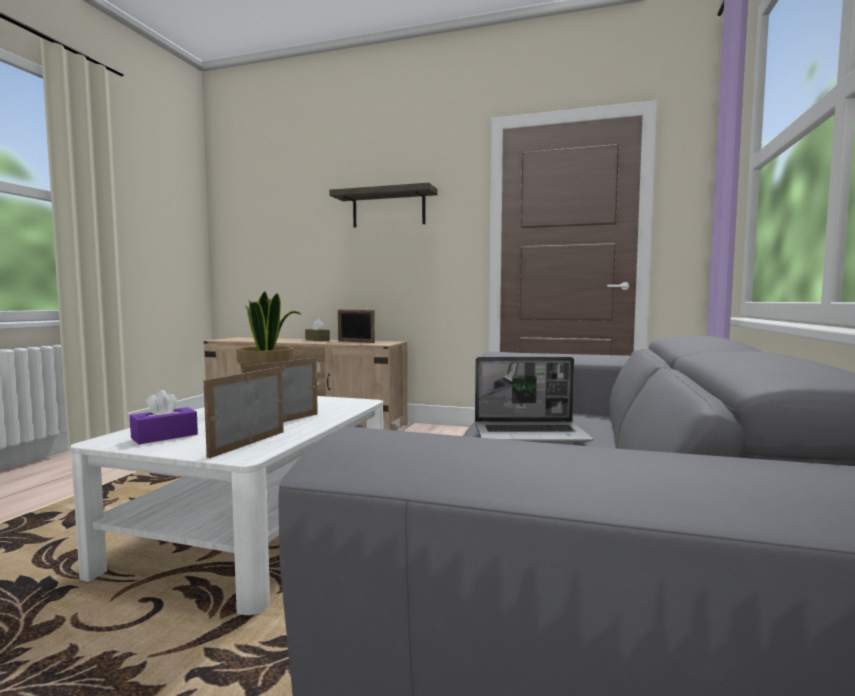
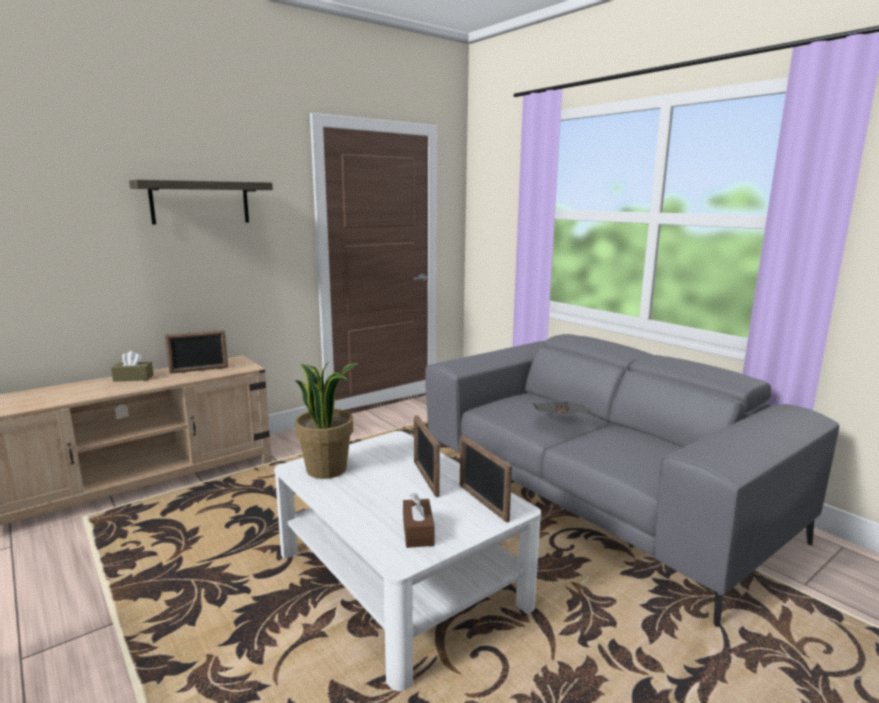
camera: 55 degrees left, 10 degrees up
purple tissue box [130,390,198,444] -> brown tissue box [403,492,434,548]
laptop [475,357,593,443] -> newspaper [531,402,591,414]

